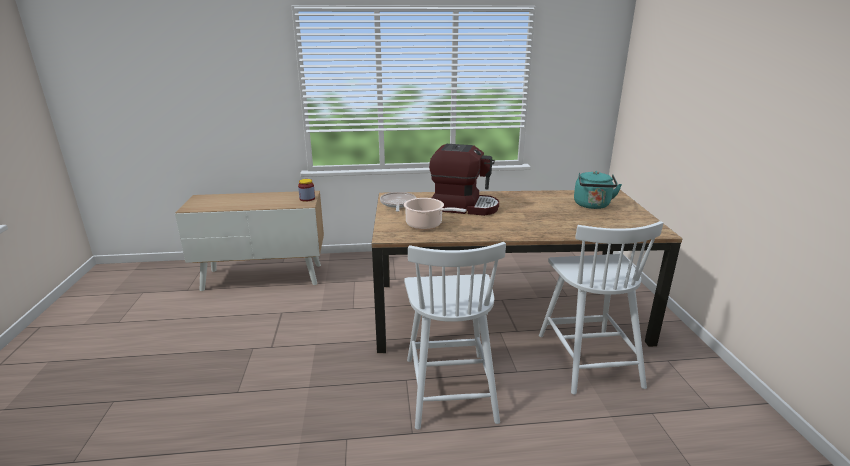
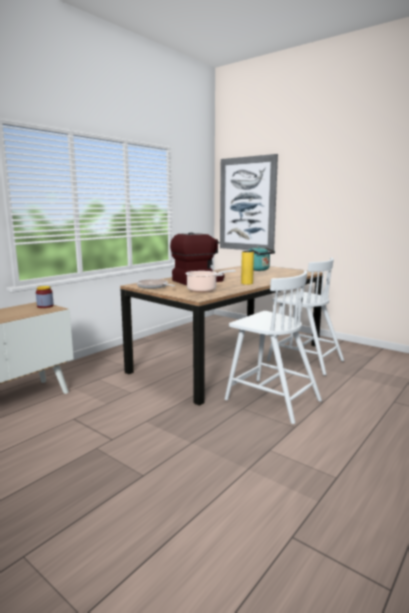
camera: 45 degrees left, 10 degrees down
none -> picture [220,154,278,252]
none -> yellow vase [241,251,254,285]

